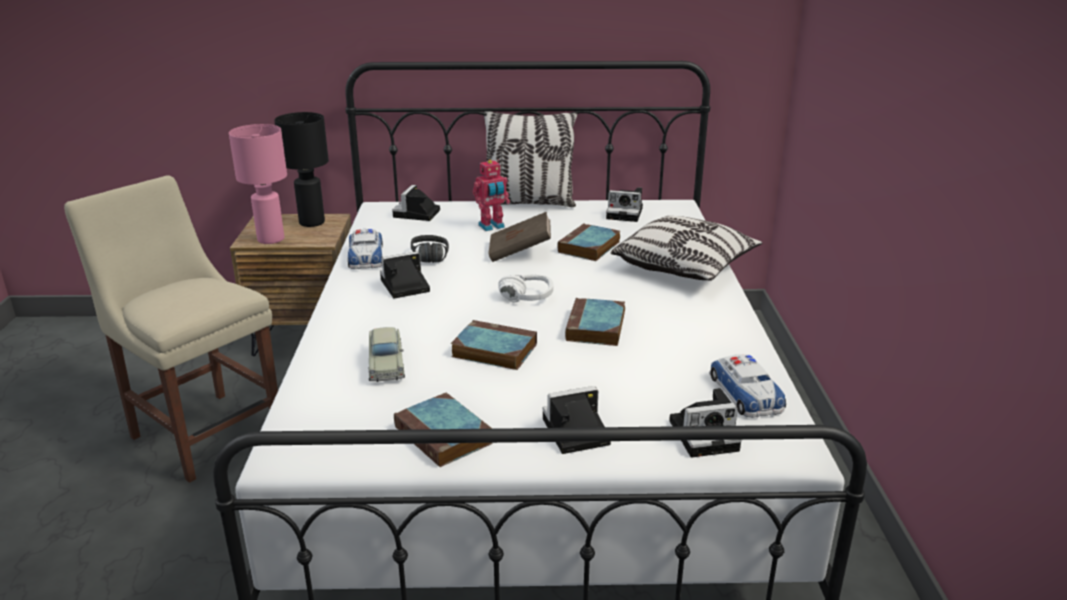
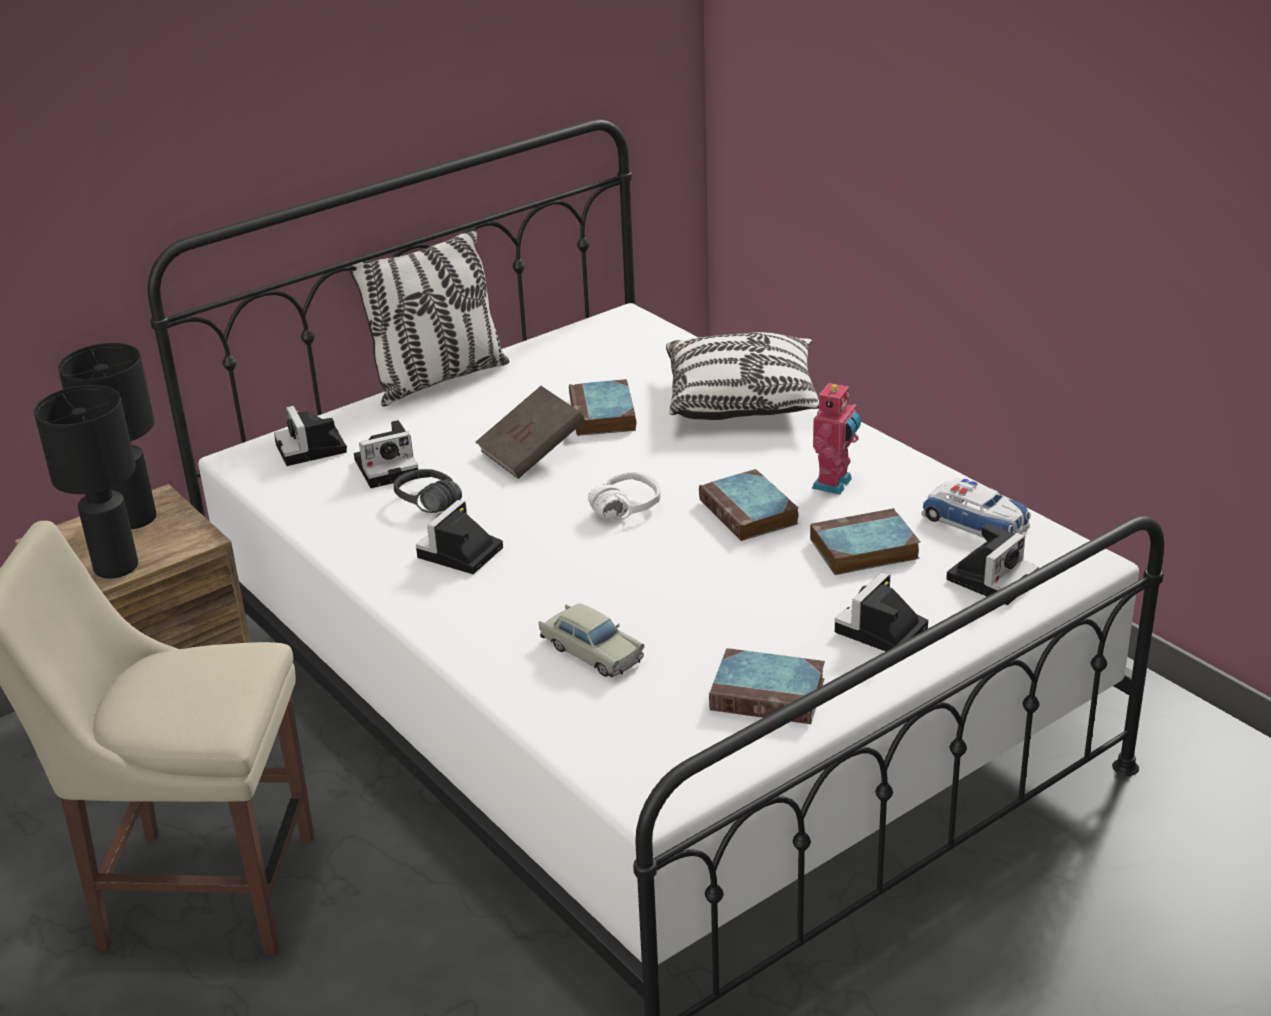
camera: 35 degrees left, 5 degrees up
pink table lamp [229,124,287,244] -> black table lamp [34,385,138,579]
toy car [348,229,383,269] -> none
book [451,320,537,370] -> book moved to [810,508,921,575]
toy robot [473,160,510,231] -> toy robot moved to [812,380,861,495]
camera [606,187,643,222] -> camera moved to [354,420,418,488]

